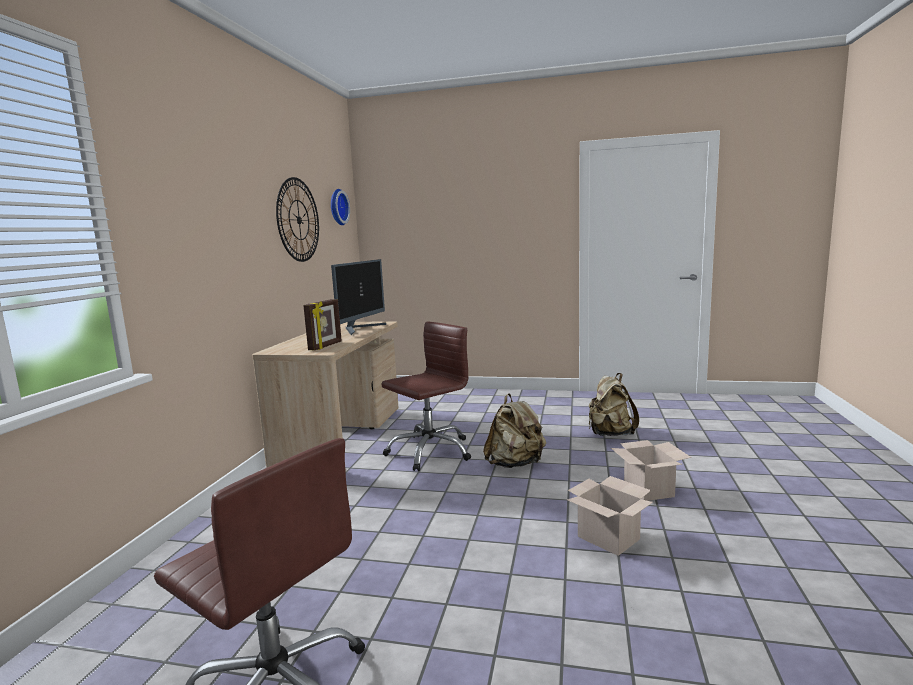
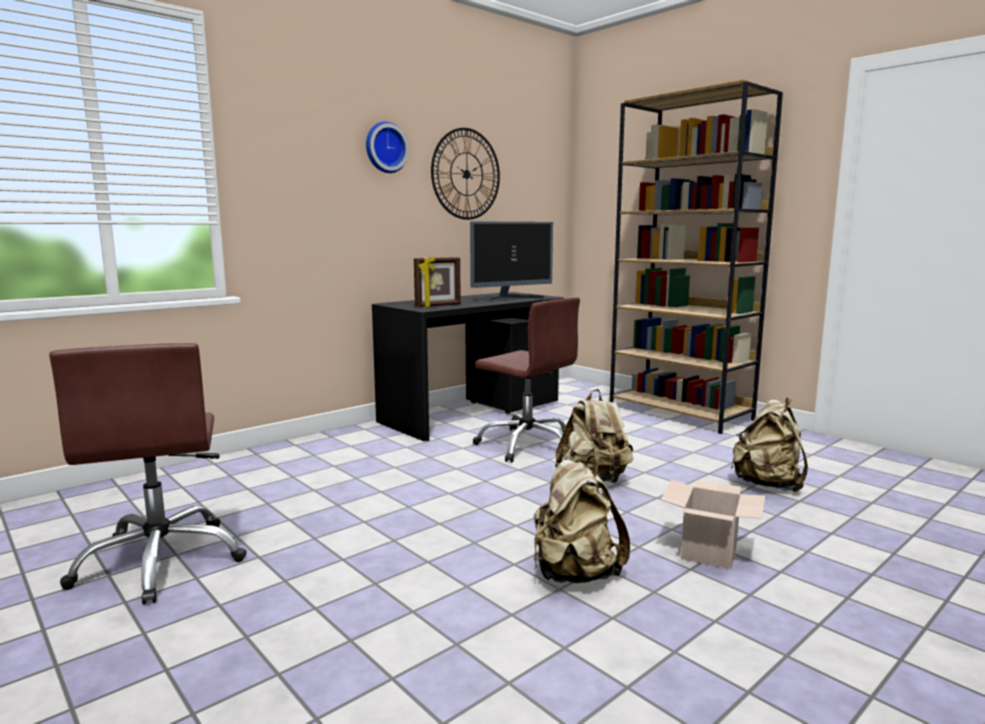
camera: 35 degrees right, 0 degrees up
beige desk [252,321,398,472] -> black desk [372,292,564,441]
wall clock [331,189,350,225] -> wall clock moved to [366,121,409,173]
brown office chair [381,321,471,471] -> brown office chair turned 45 degrees clockwise [473,297,580,463]
cardboard box [567,476,653,556] -> beige backpack [534,456,630,583]
none -> brown bookcase [610,80,783,434]

